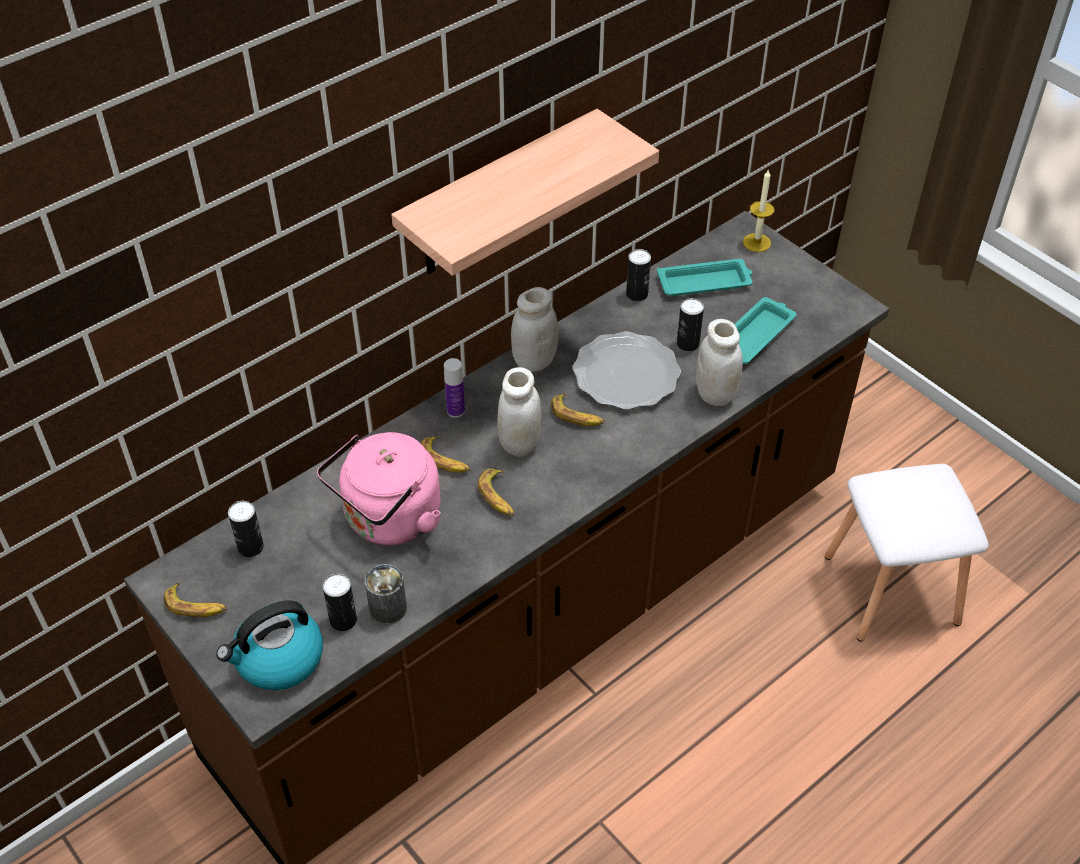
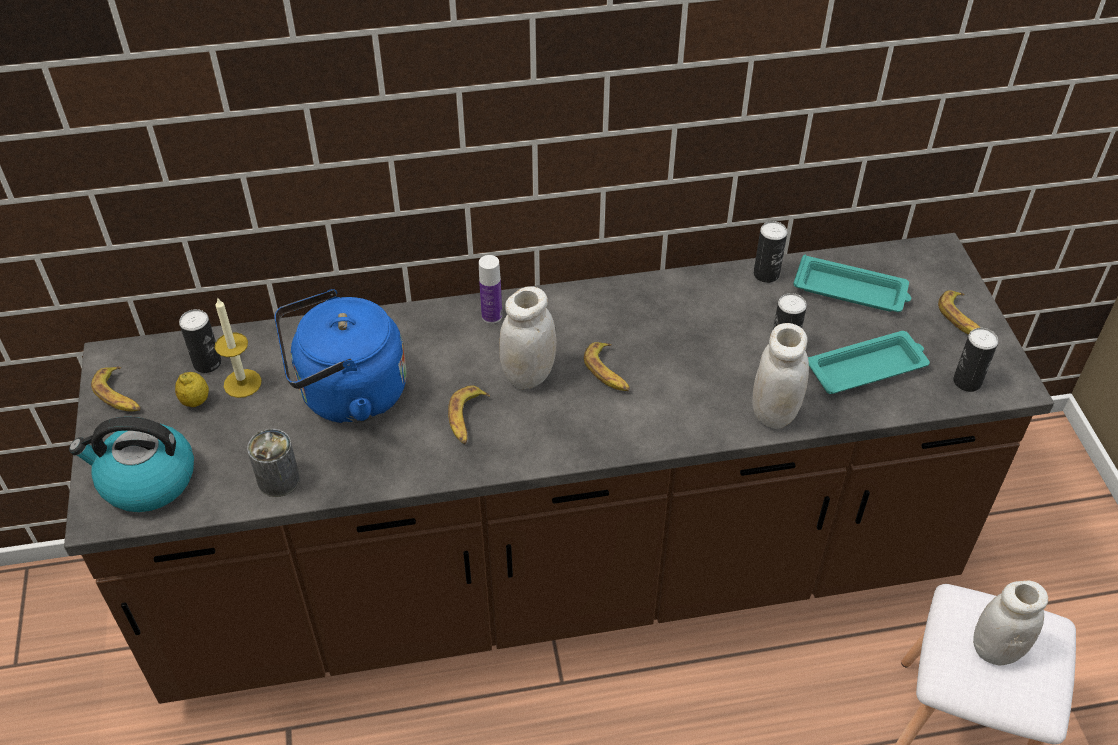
camera: 30 degrees right, 0 degrees up
pink kettle [317,432,441,545] -> blue kettle [275,289,407,423]
can [323,574,357,631] -> can moved to [953,328,998,392]
shelf [391,109,659,276] -> none
banana [421,436,470,473] -> banana moved to [938,290,981,335]
white jar [511,287,558,372] -> white jar moved to [973,581,1048,666]
plate [572,331,681,410] -> none
candle [743,169,774,252] -> candle moved to [215,297,261,398]
none -> lemon [175,372,209,407]

